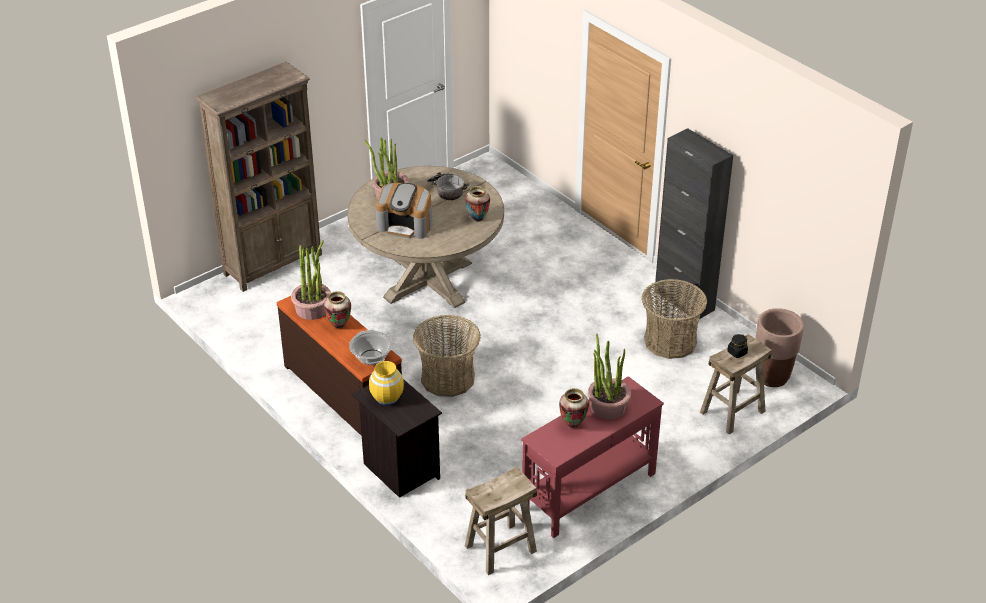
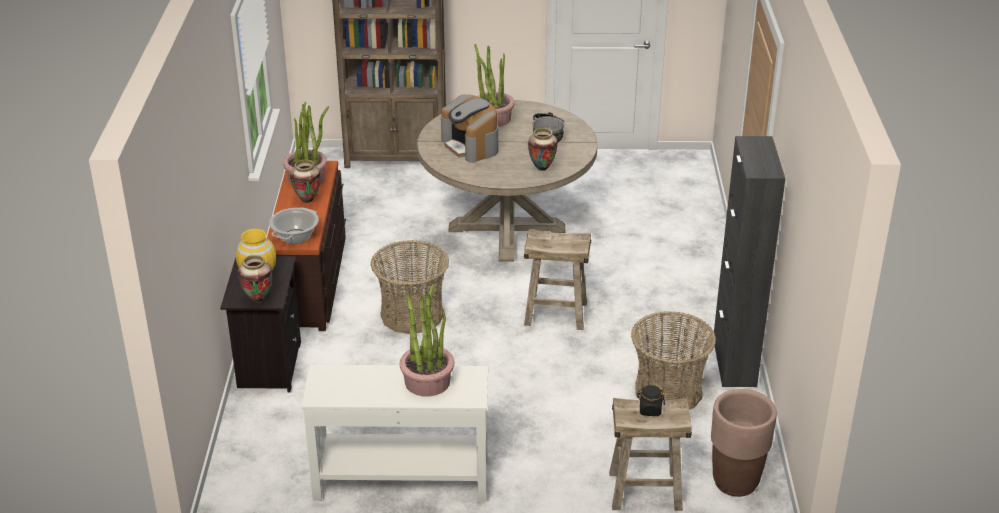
camera: 40 degrees right, 5 degrees down
beige stool [465,467,537,575] -> beige stool moved to [524,229,592,330]
red console table [521,376,664,538] -> white console table [301,365,488,502]
vase [559,388,589,428] -> vase moved to [238,255,272,303]

